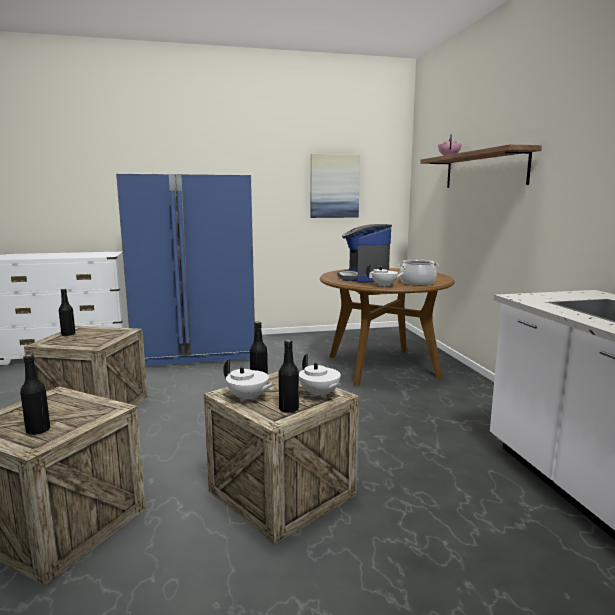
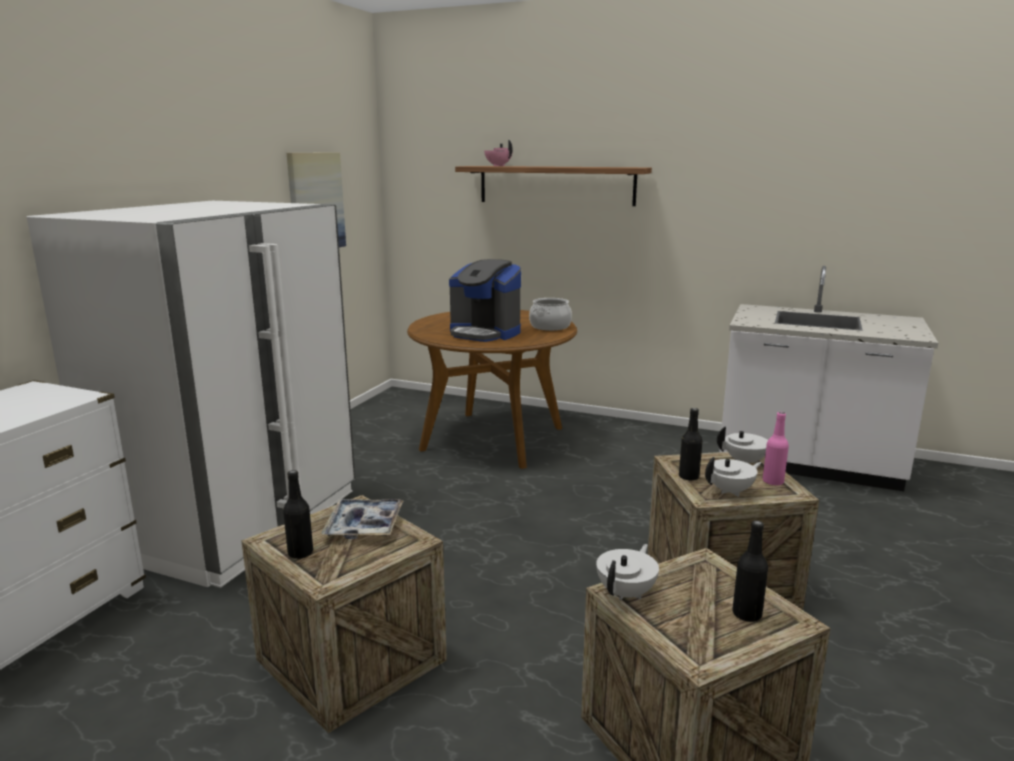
camera: 55 degrees left, 5 degrees up
blue fridge [116,174,255,366] -> white fridge [27,201,355,588]
black bottle [279,340,299,413] -> pink bottle [763,412,789,485]
white teapot [366,263,405,287] -> white teapot moved to [596,544,659,601]
none -> tray [321,499,403,539]

